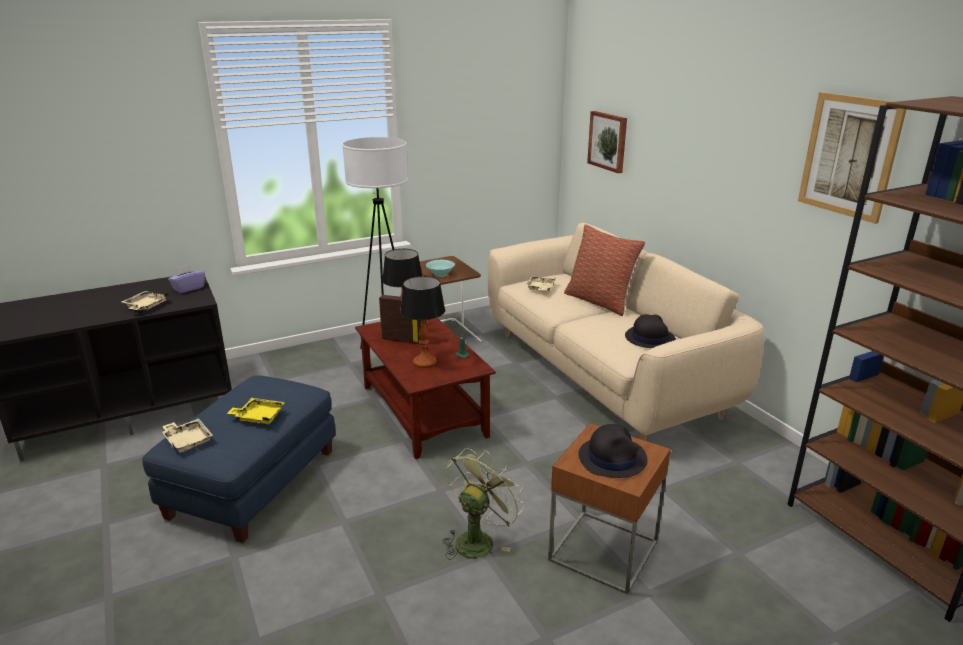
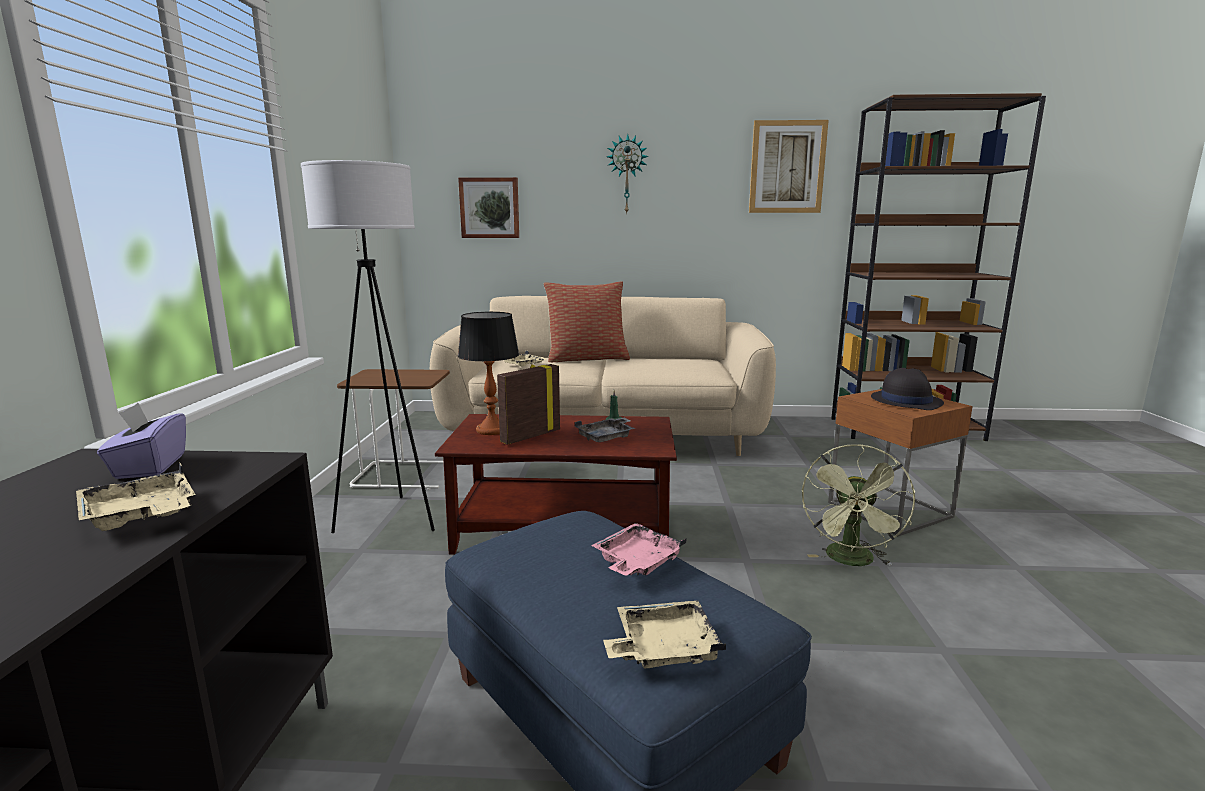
camera: 60 degrees left, 10 degrees down
yellow tray [227,398,285,424] -> pink tray [591,523,687,576]
table lamp [400,276,445,368] -> grey tray [575,417,636,442]
turquoise bowl [426,260,455,277] -> none
green fan [443,448,525,560] -> green fan turned 135 degrees counterclockwise [802,444,915,566]
black hat [625,314,676,348] -> none
none -> wall clock [607,134,649,215]

